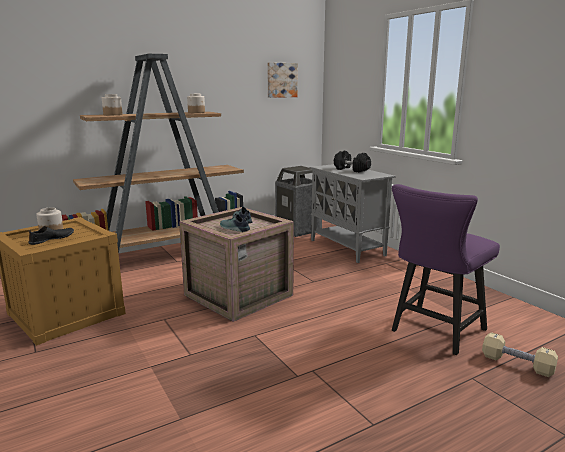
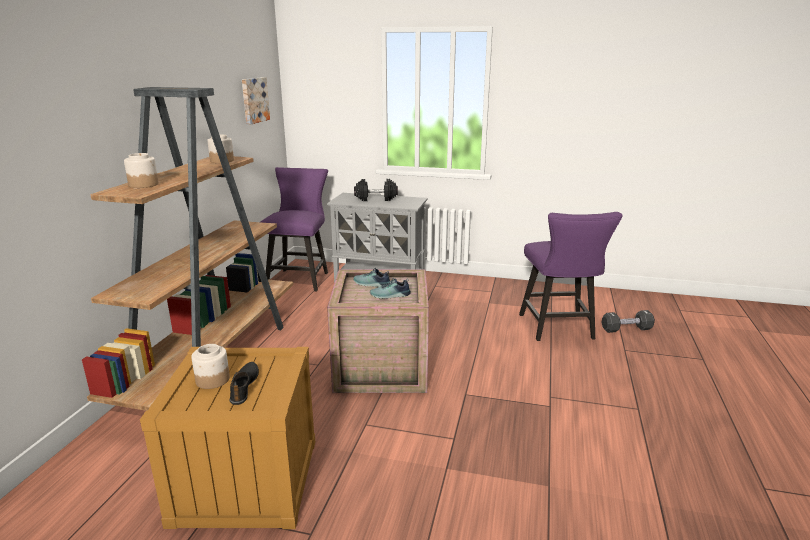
camera: 45 degrees left, 5 degrees up
trash can [275,166,322,237] -> purple chair [261,167,328,291]
beige dumbbell [482,332,558,377] -> black dumbbell [601,310,655,333]

